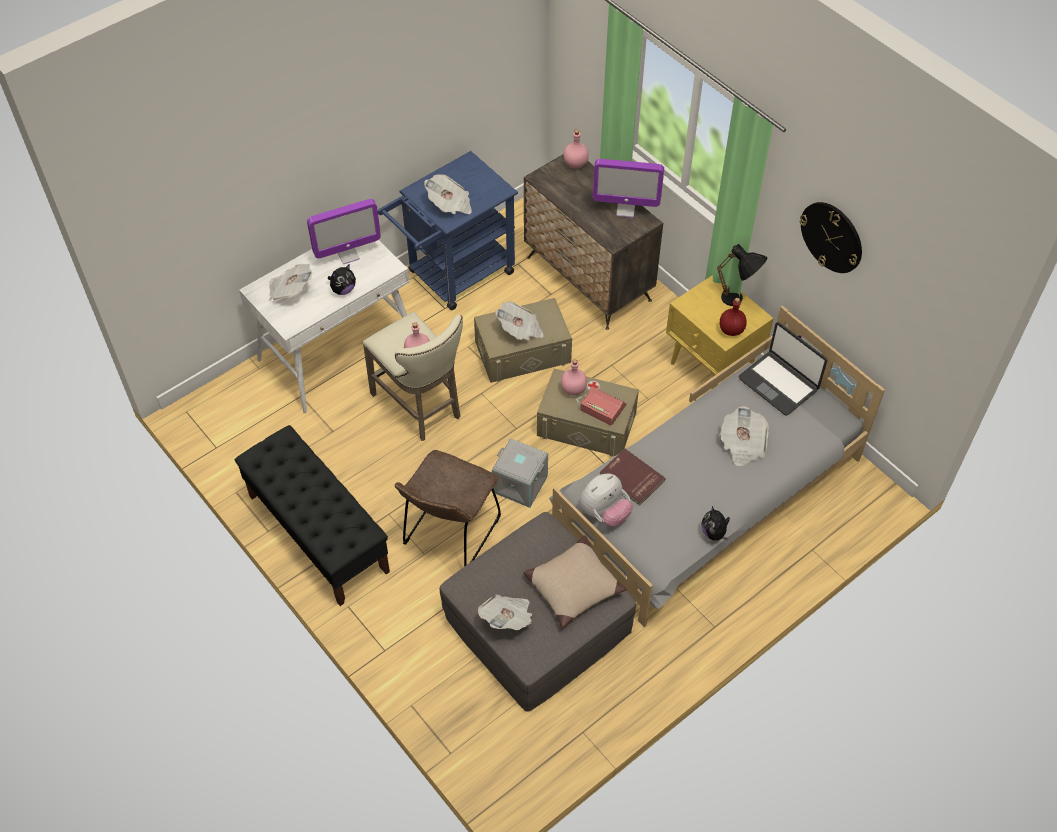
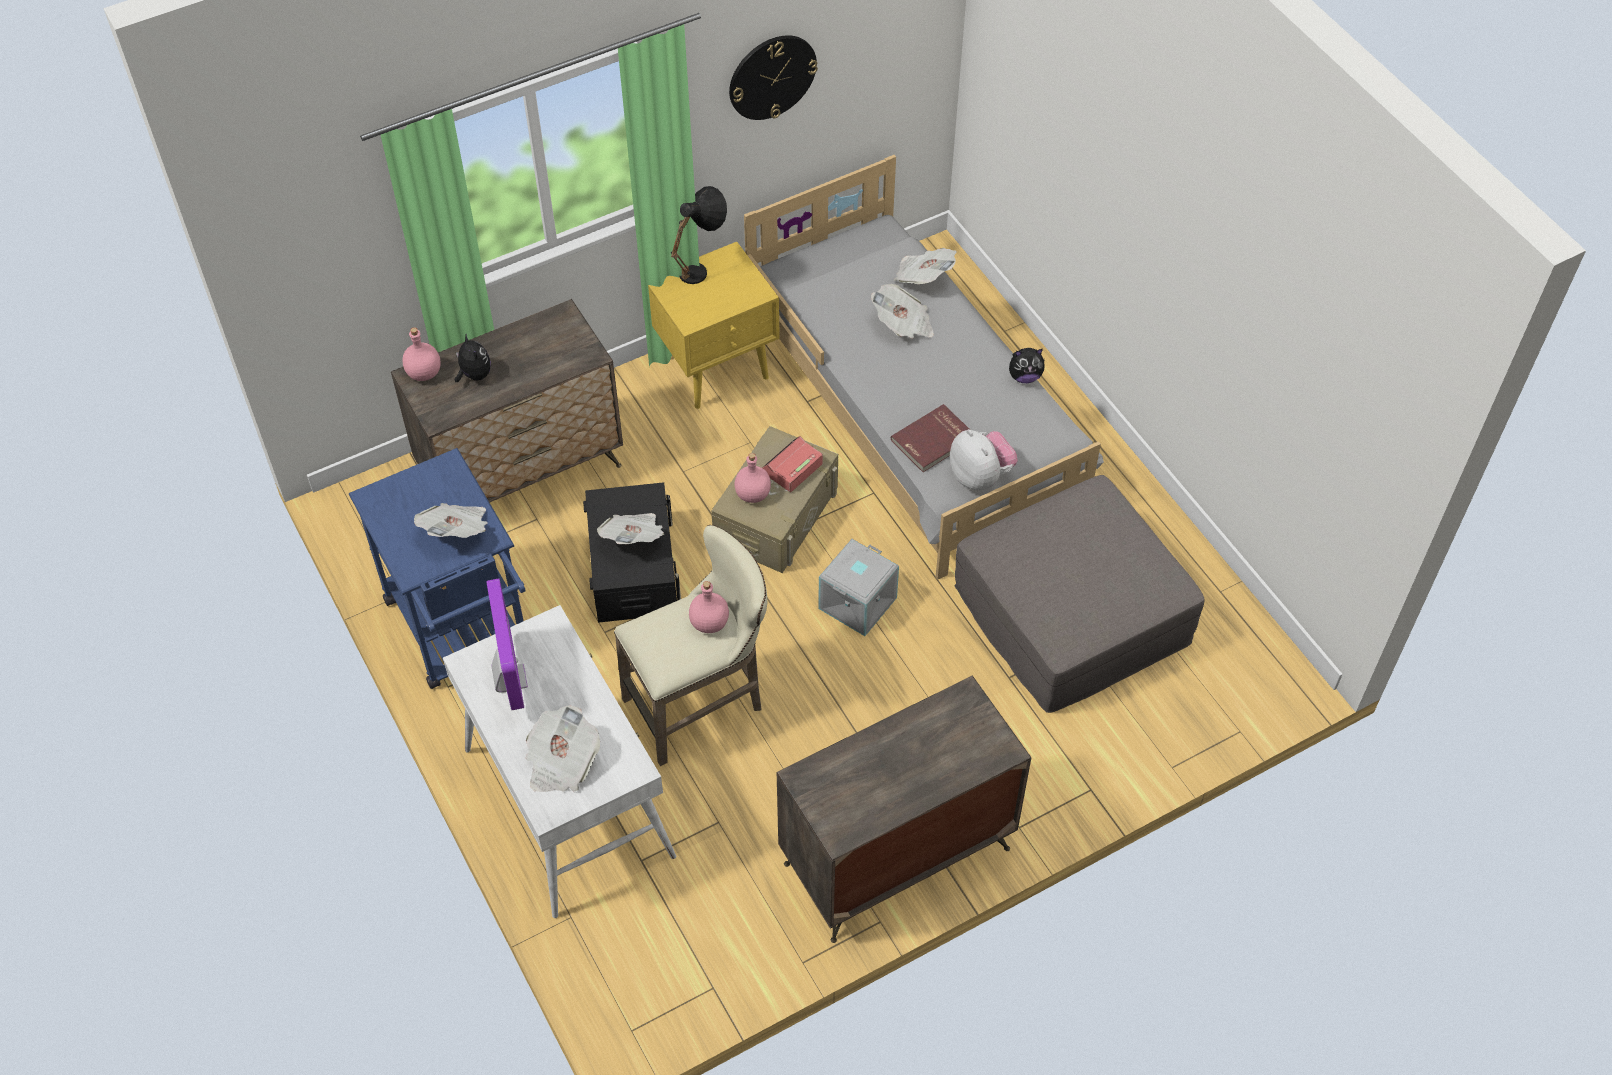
camera: 80 degrees left, 0 degrees up
black bench [235,425,390,606] -> dresser [777,675,1032,943]
plush toy [327,264,356,295] -> plush toy moved to [455,334,491,382]
brown chair [395,450,501,567] -> none
beige storage box [474,298,572,383] -> black storage box [583,482,681,623]
newspaper [478,595,532,630] -> newspaper moved to [894,248,956,284]
beige pillow [524,536,627,628] -> none
monitor [593,159,664,218] -> none
red bottle [720,298,747,336] -> none
laptop [739,322,828,416] -> none

